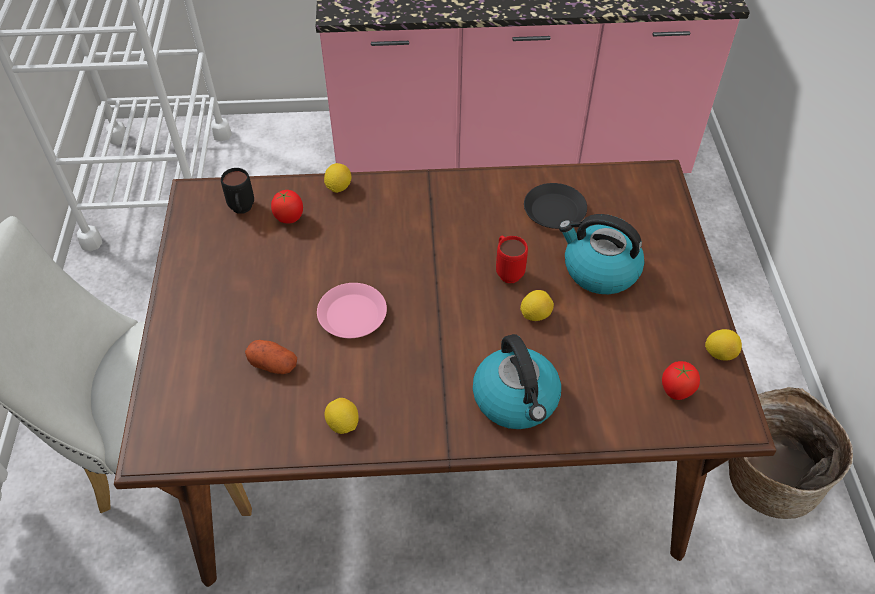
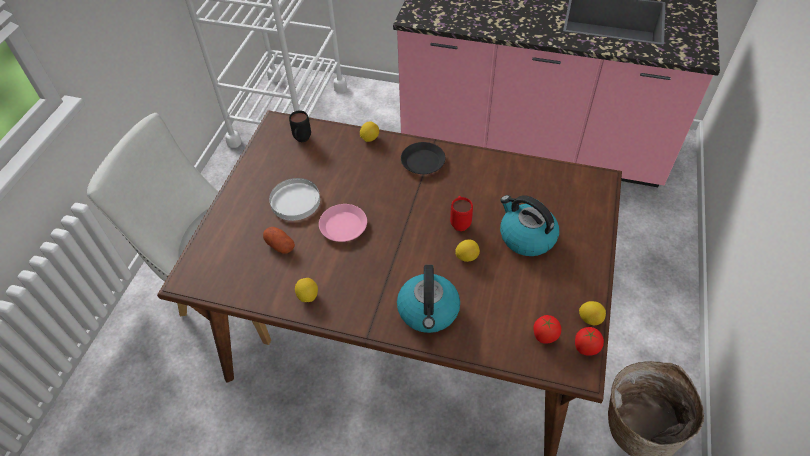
camera: 20 degrees right, 0 degrees up
tomato [271,190,303,223] -> tomato moved to [575,327,604,356]
black plate [524,183,587,229] -> black plate moved to [401,142,446,174]
none -> white plate [269,178,320,221]

